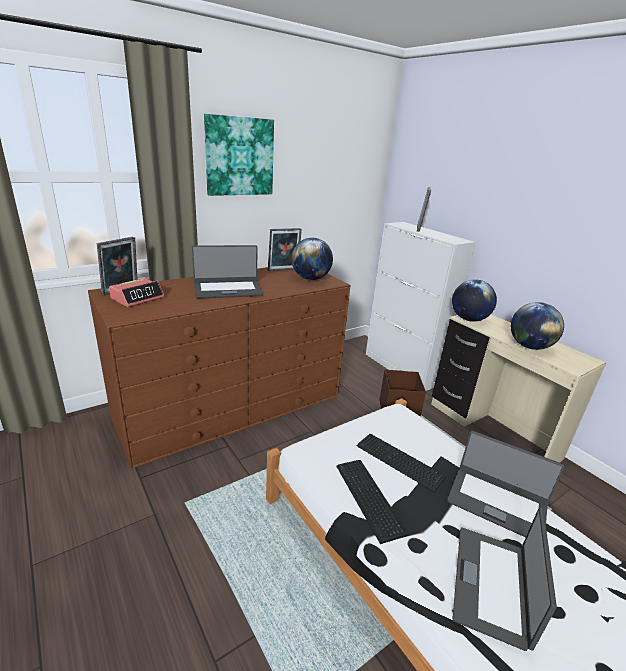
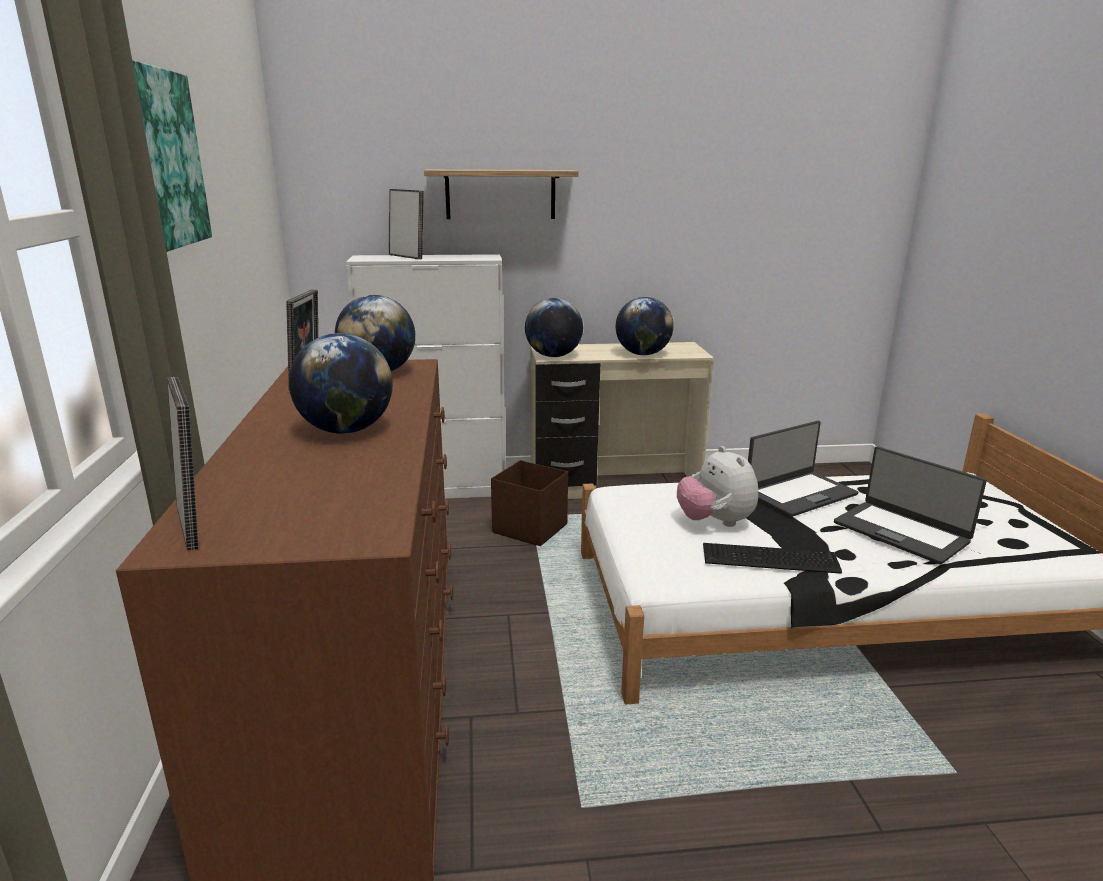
camera: 60 degrees left, 5 degrees down
alarm clock [109,278,164,307] -> none
laptop [192,245,263,299] -> globe [289,333,393,434]
keyboard [357,434,447,492] -> plush toy [677,446,758,527]
none -> shelf [424,169,579,219]

